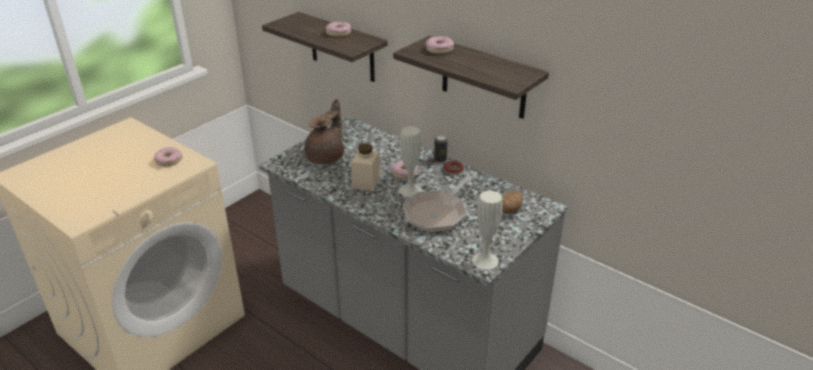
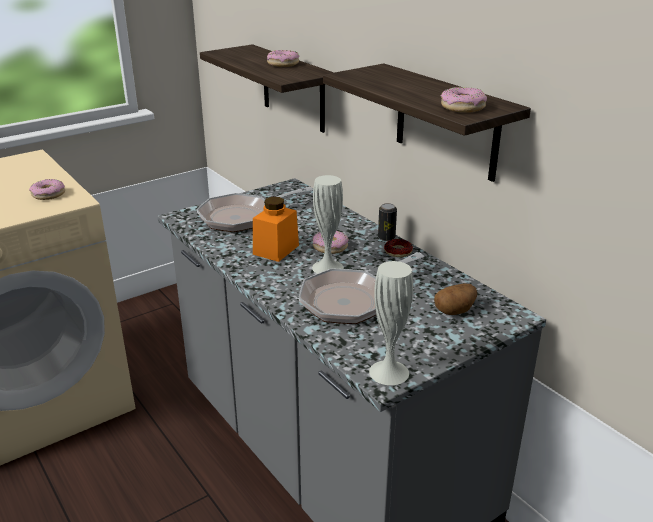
camera: 15 degrees right, 5 degrees down
brown teapot [305,99,344,164] -> frying pan [196,187,313,232]
beige jar [351,143,381,191] -> orange jar [253,197,299,262]
donut [425,36,454,54] -> donut moved to [440,87,487,113]

